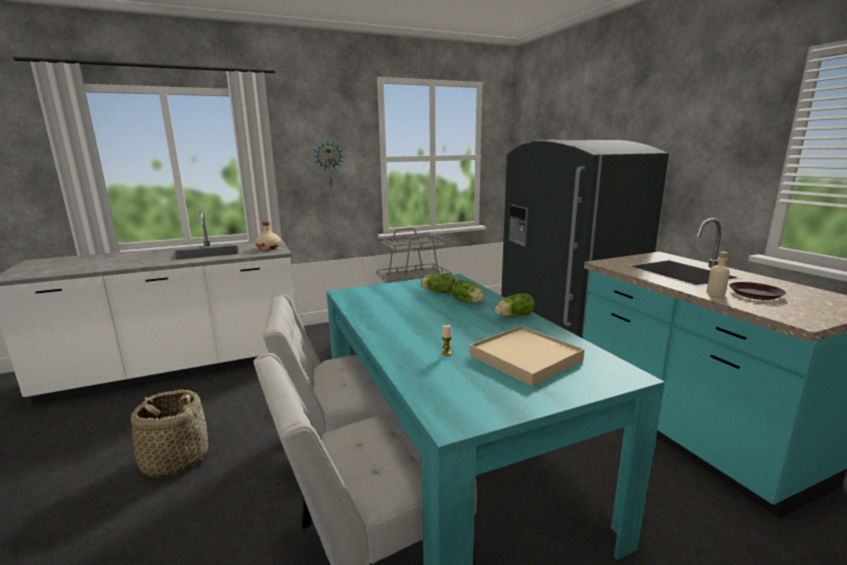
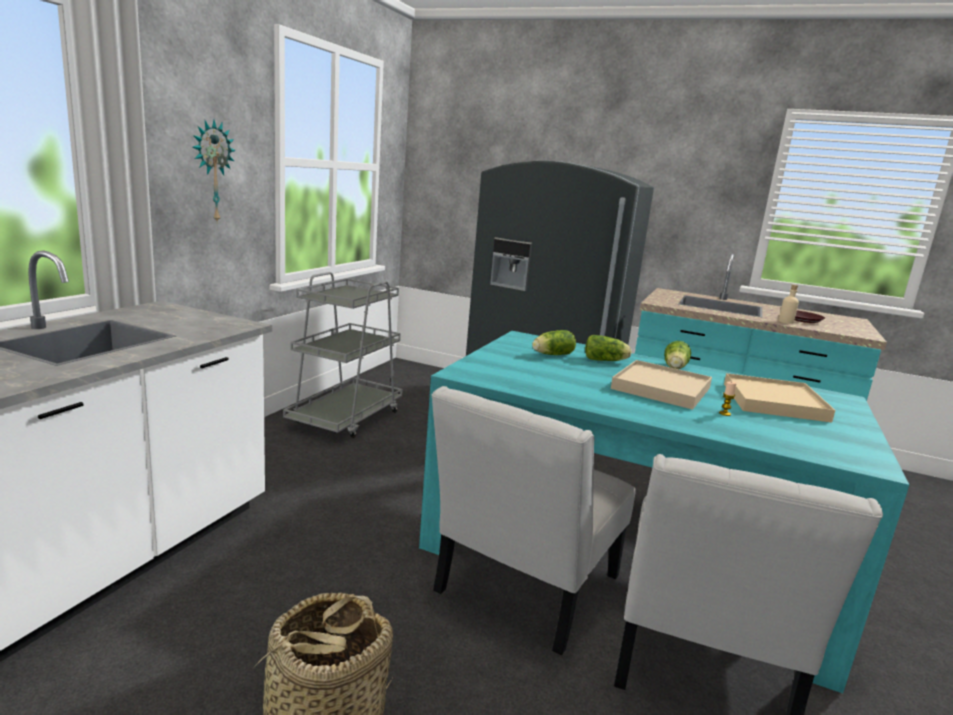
camera: 45 degrees left, 0 degrees up
beige bottle [255,222,281,250] -> none
none -> beige tray [611,360,712,410]

